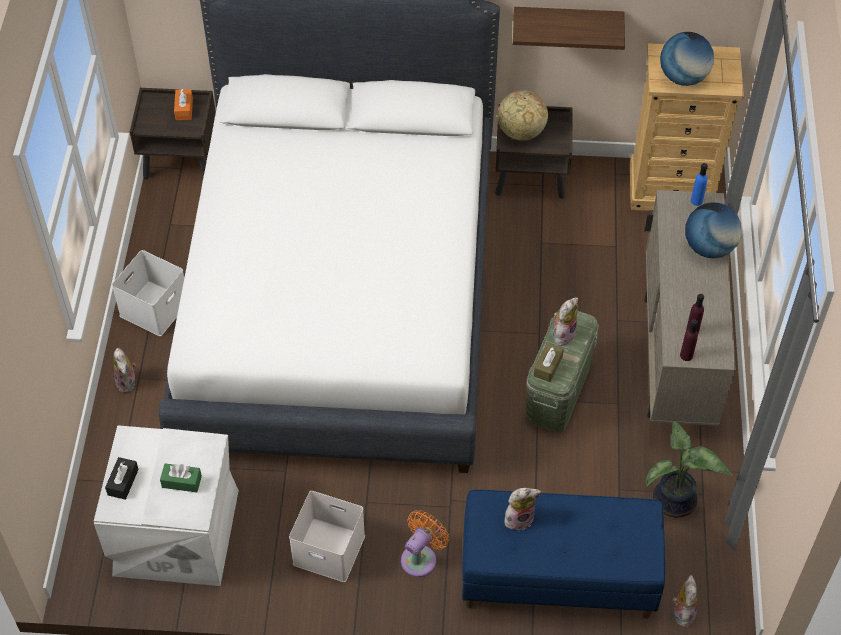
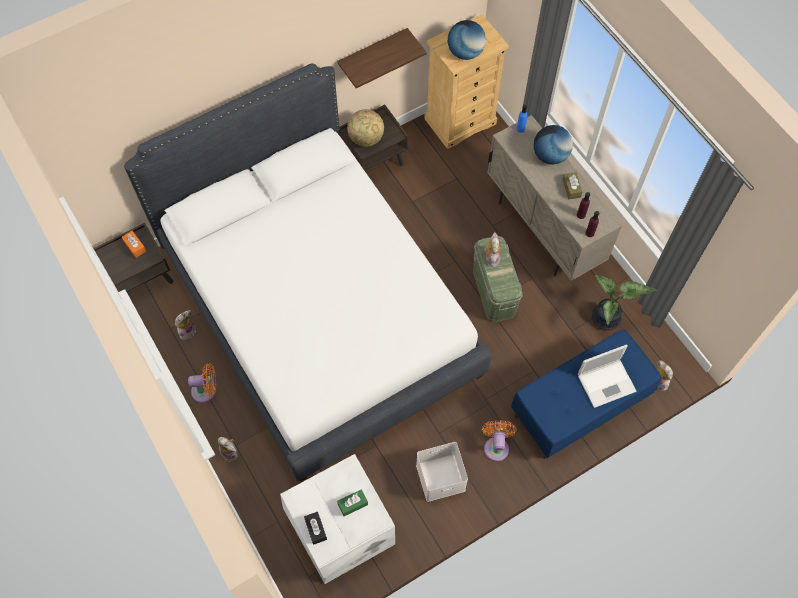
camera: 35 degrees left, 10 degrees up
white storage box [112,250,184,336] -> orange fan [188,363,216,403]
plush toy [505,488,541,530] -> plush toy moved to [175,310,196,340]
brown tissue box [534,343,564,382] -> brown tissue box moved to [563,172,582,199]
none -> laptop [578,345,637,408]

